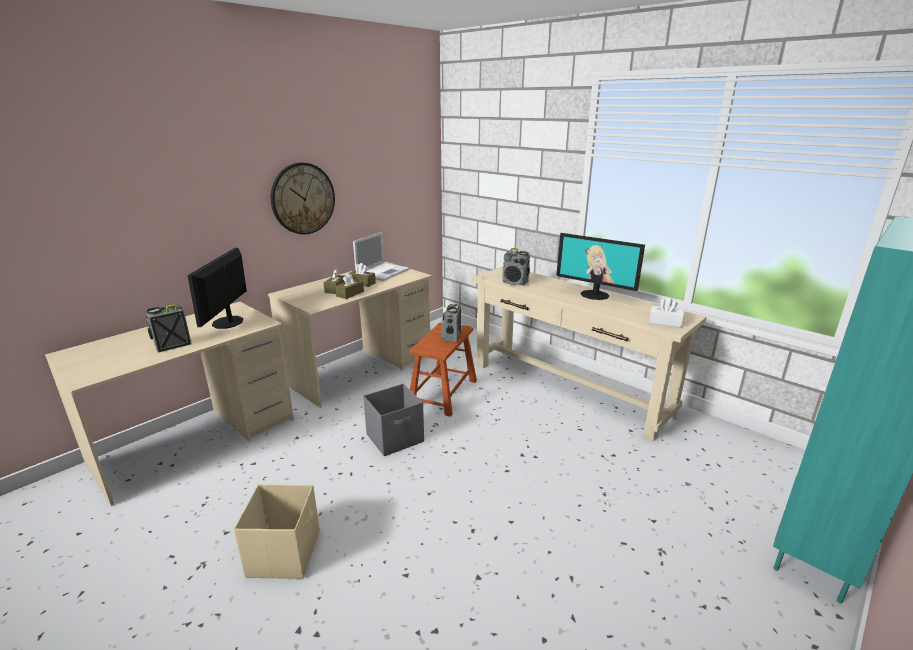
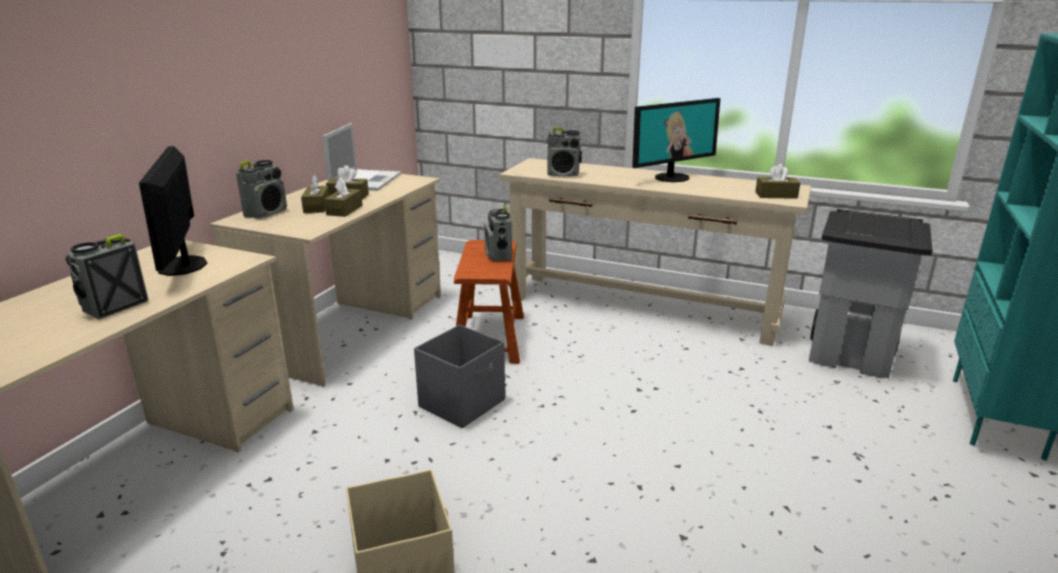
camera: 20 degrees left, 0 degrees up
wall clock [271,163,335,234] -> none
monitor [556,233,645,300] -> monitor turned 45 degrees counterclockwise [632,98,720,182]
white tissue box [649,298,684,328] -> brown tissue box [755,164,800,199]
none -> radio [236,160,287,219]
none -> grey trash can [809,209,932,378]

